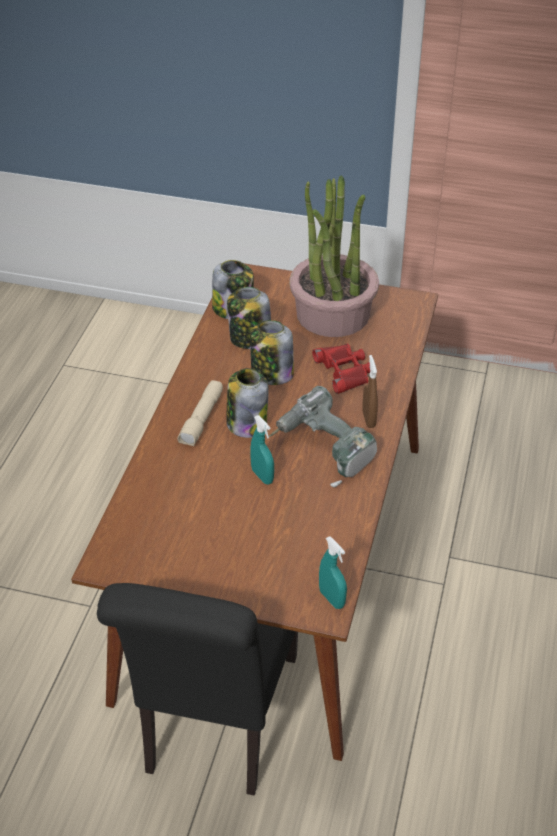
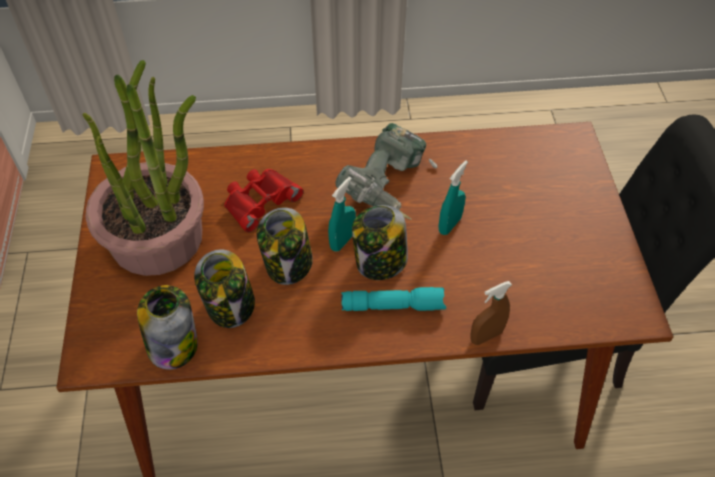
camera: 110 degrees left, 10 degrees up
beige flashlight [177,380,223,446] -> turquoise flashlight [341,287,446,311]
turquoise spray bottle [319,536,347,609] -> turquoise spray bottle moved to [328,177,356,251]
brown spray bottle [362,355,378,428] -> brown spray bottle moved to [470,281,512,345]

